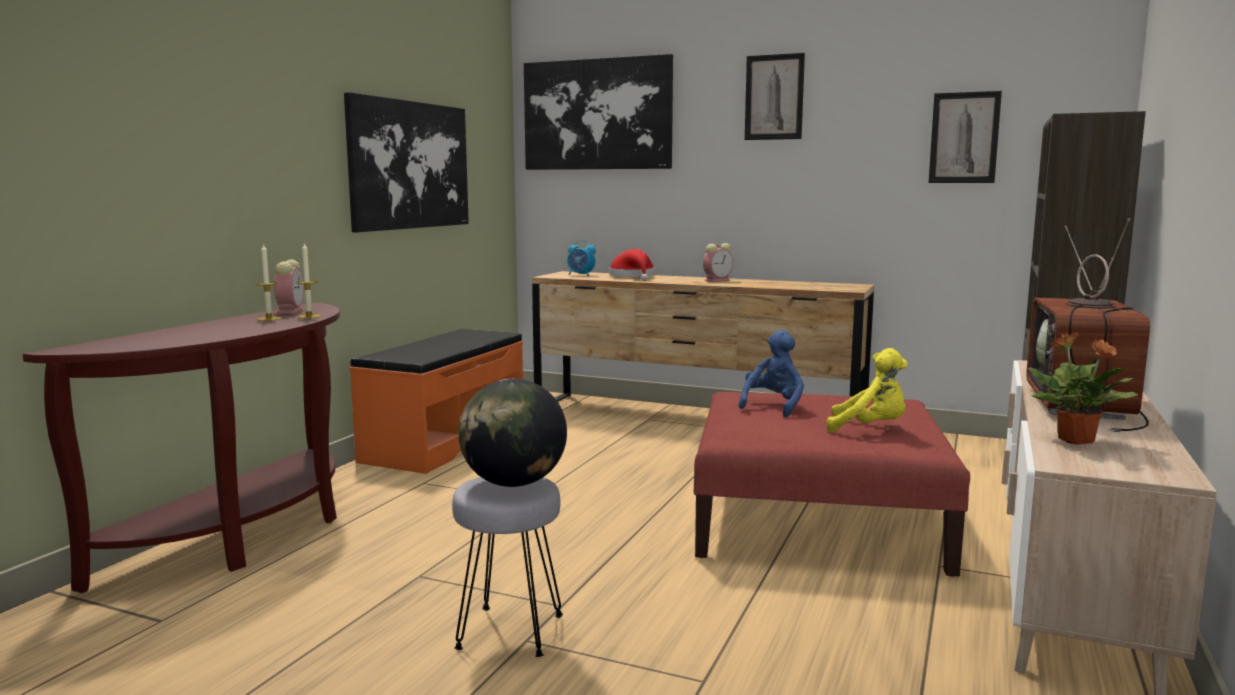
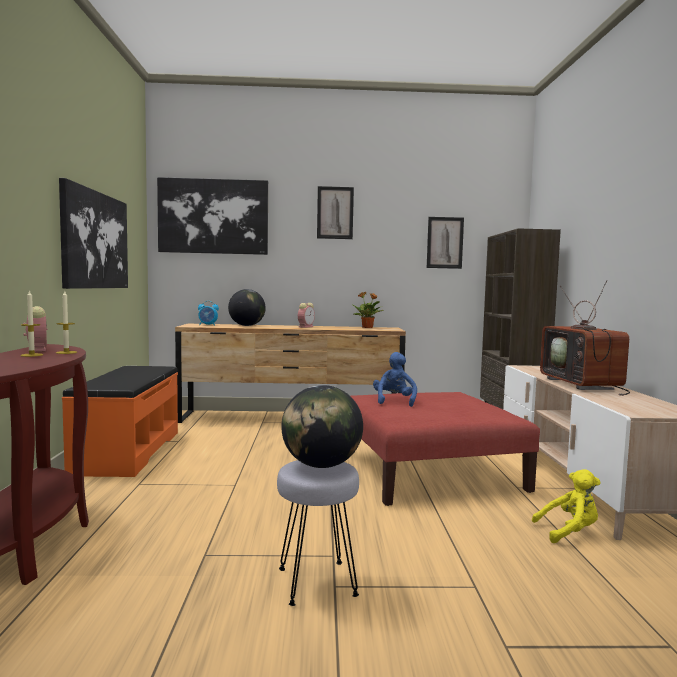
camera: 25 degrees left, 5 degrees down
red hat [609,249,655,281] -> globe [228,289,266,326]
yellow plush toy [827,348,908,432] -> yellow plush toy moved to [532,469,601,543]
potted plant [1028,333,1138,445] -> potted plant moved to [353,292,384,328]

